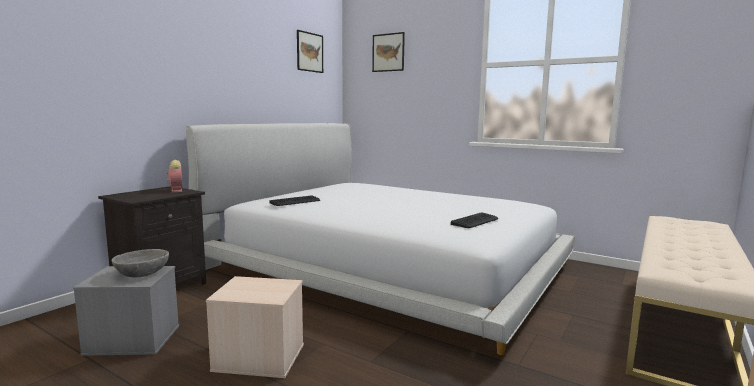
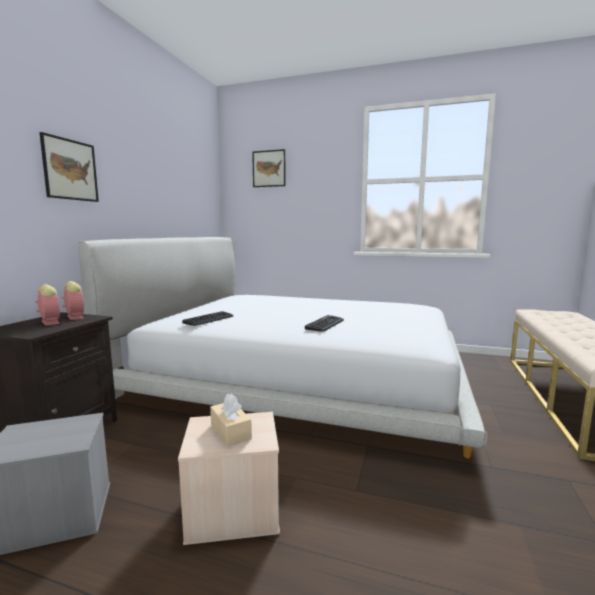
camera: 15 degrees left, 0 degrees up
grey bowl [112,249,169,277] -> none
picture [297,30,323,73] -> picture moved to [39,132,99,202]
keyboard [451,212,498,228] -> keyboard moved to [305,315,344,332]
none -> alarm clock [35,284,60,326]
none -> beige tissue box [210,393,252,447]

